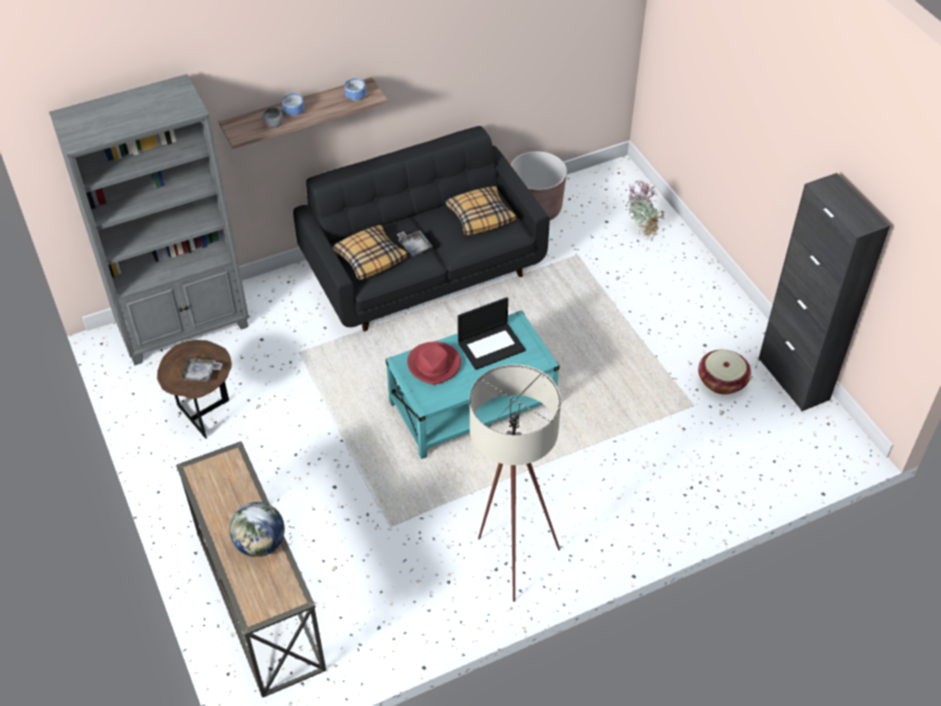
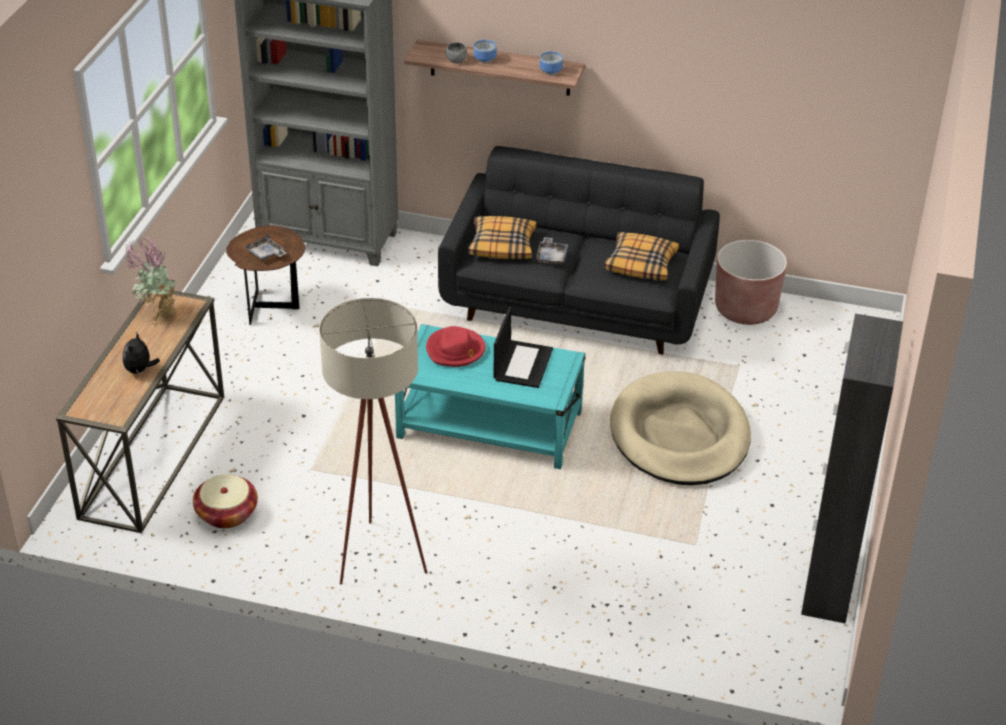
camera: 40 degrees right, 10 degrees down
globe [229,502,285,557] -> plush toy [122,333,160,374]
laptop [458,297,526,370] -> laptop turned 90 degrees counterclockwise [493,306,553,388]
potted plant [627,180,665,239] -> potted plant moved to [125,237,179,325]
basket [698,350,751,395] -> basket moved to [193,475,258,528]
none -> beige dog bed [610,371,751,485]

